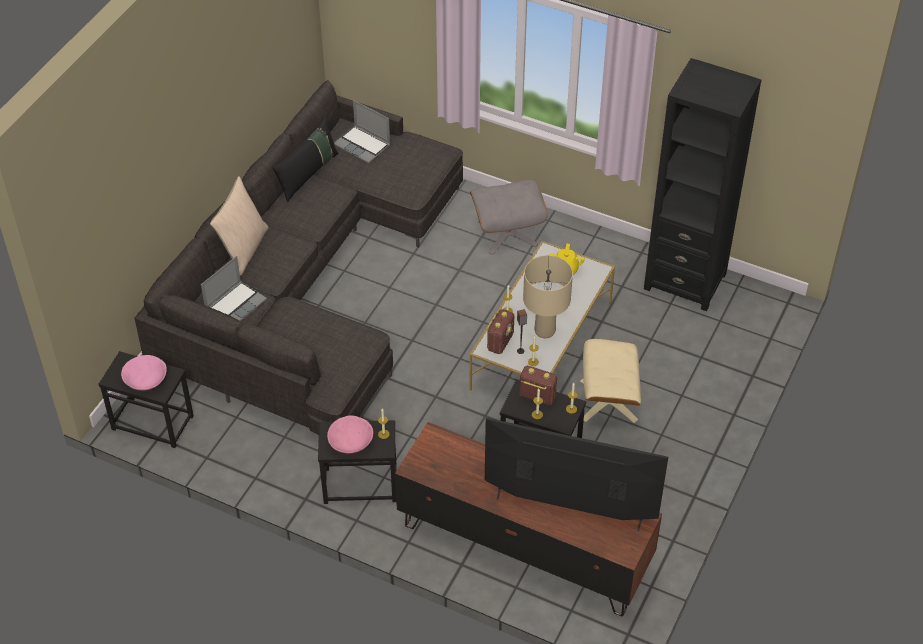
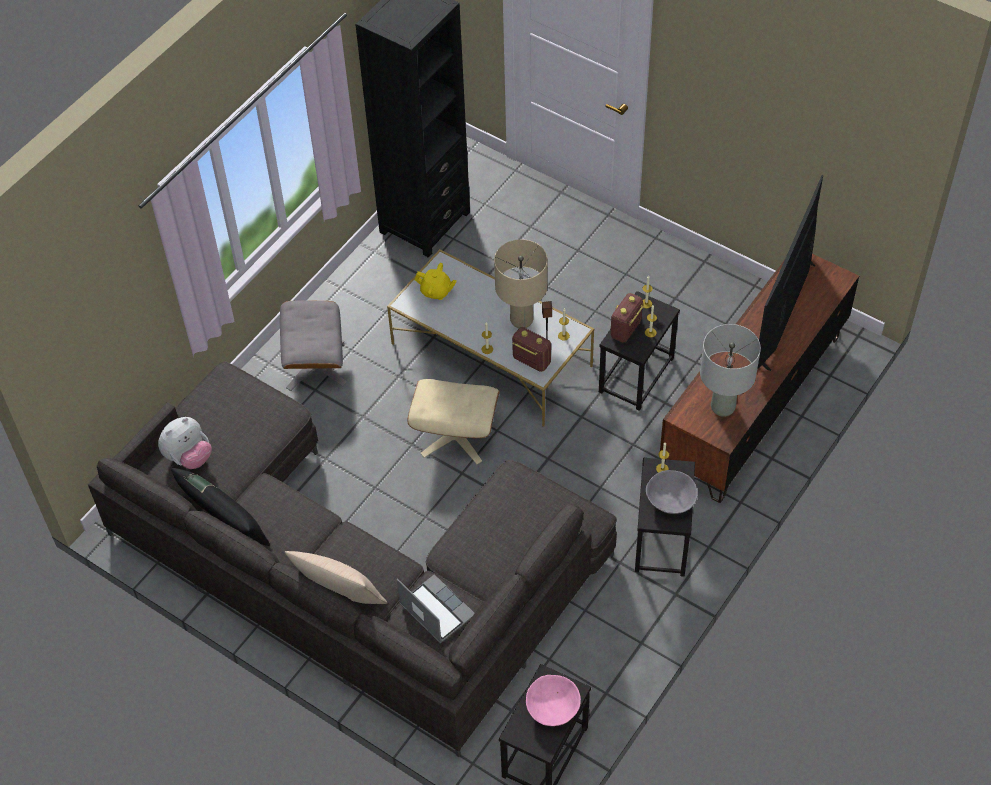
camera: 80 degrees left, 5 degrees up
pink bowl [327,415,373,453] -> grey bowl [646,470,698,514]
laptop [334,100,391,163] -> plush toy [158,417,212,469]
beige ottoman [580,339,641,423] -> beige ottoman moved to [407,379,500,464]
none -> grey table lamp [700,324,761,417]

